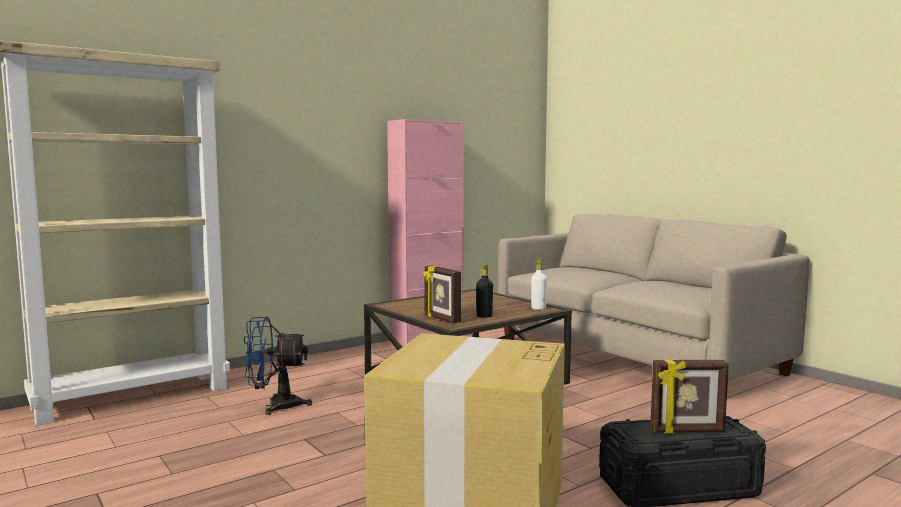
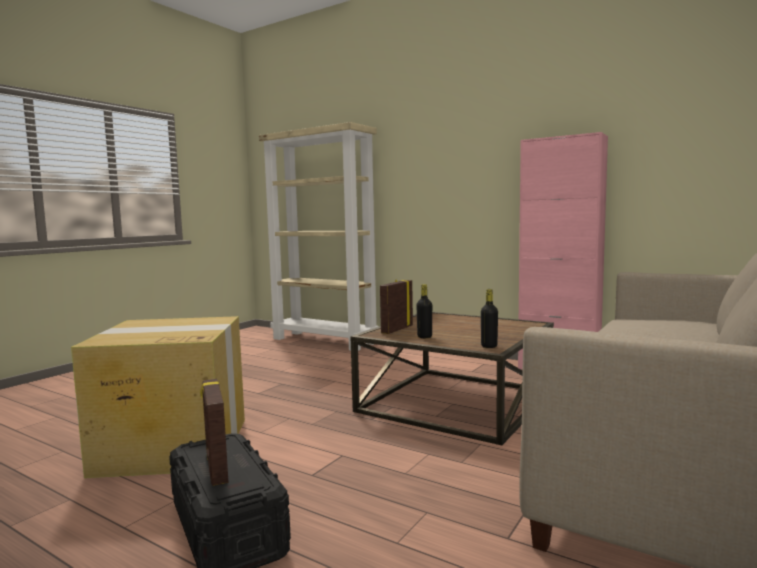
camera: 70 degrees right, 0 degrees up
blue fan [243,316,312,415] -> none
white bottle [531,259,547,310] -> black bottle [481,289,498,348]

